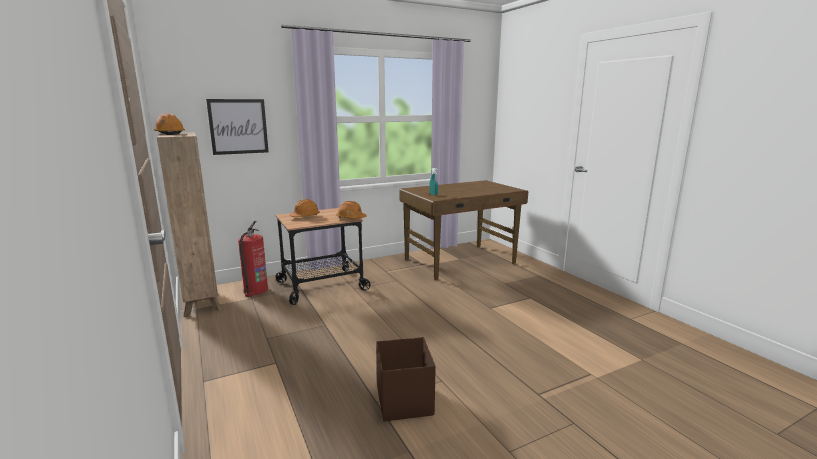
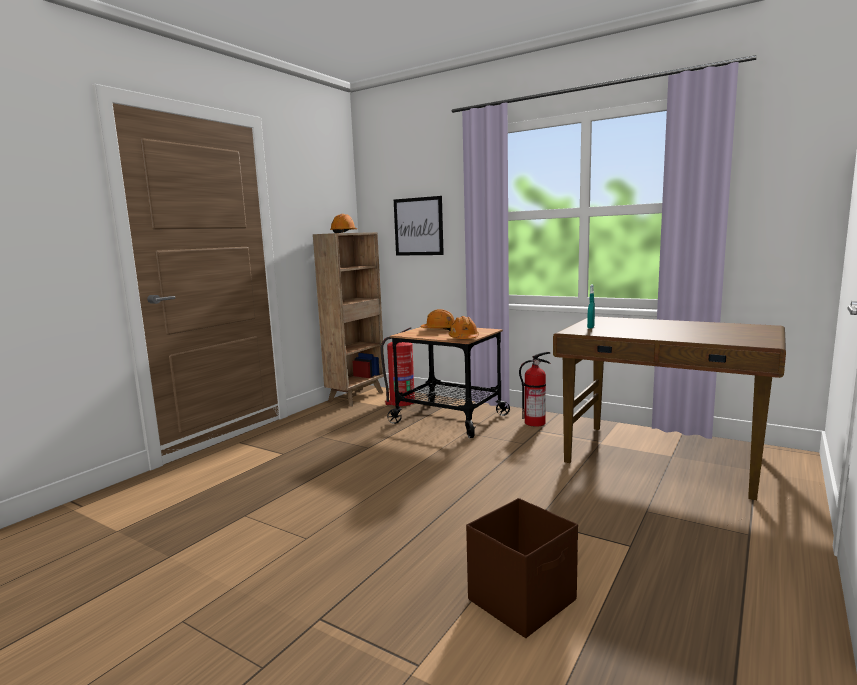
camera: 60 degrees right, 5 degrees down
brown storage box [376,337,436,422] -> brown storage box moved to [466,498,578,638]
none -> fire extinguisher [519,352,551,427]

